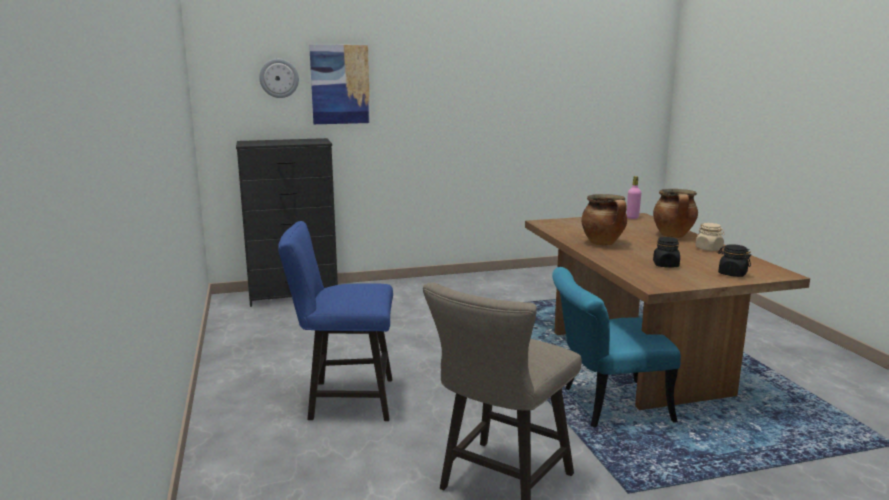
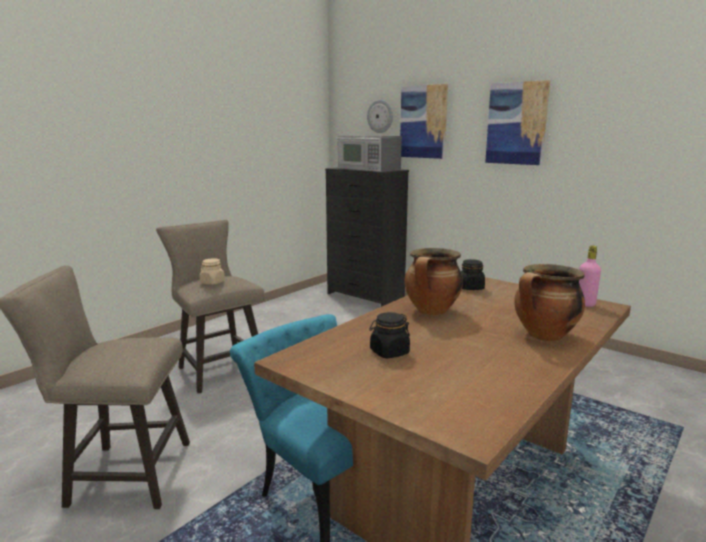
camera: 55 degrees right, 0 degrees up
blue stool [278,221,393,421] -> beige stool [156,220,264,394]
beige jar [695,223,725,251] -> beige jar moved to [199,259,225,285]
black jar [718,244,751,277] -> black jar moved to [461,259,485,290]
none -> microwave [336,135,402,172]
none -> picture [485,80,550,165]

